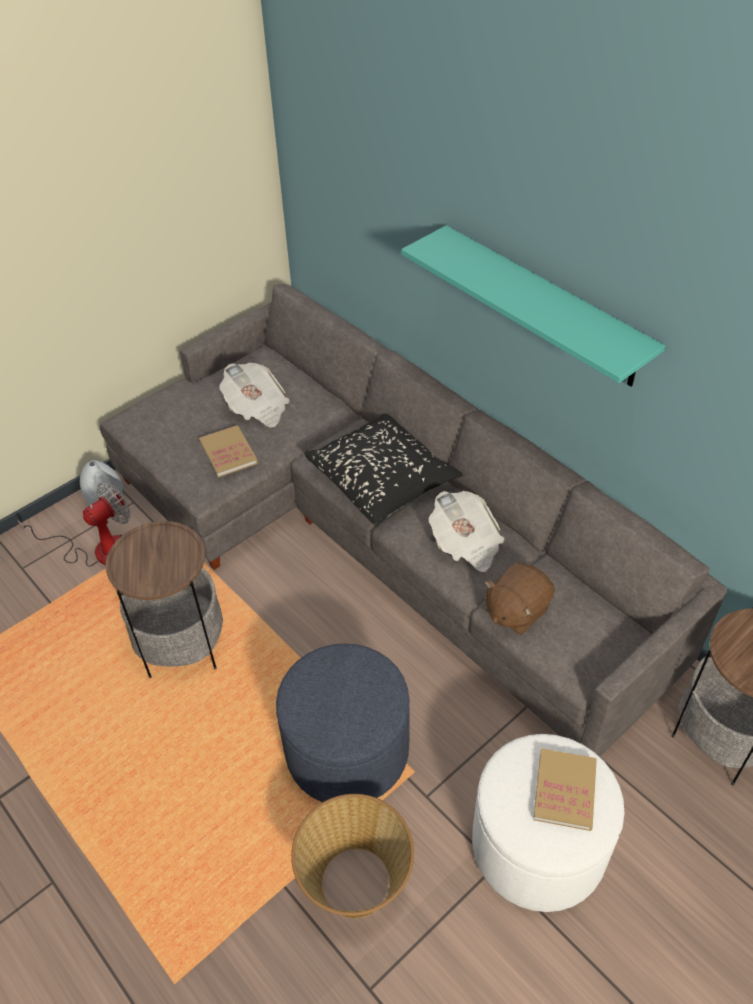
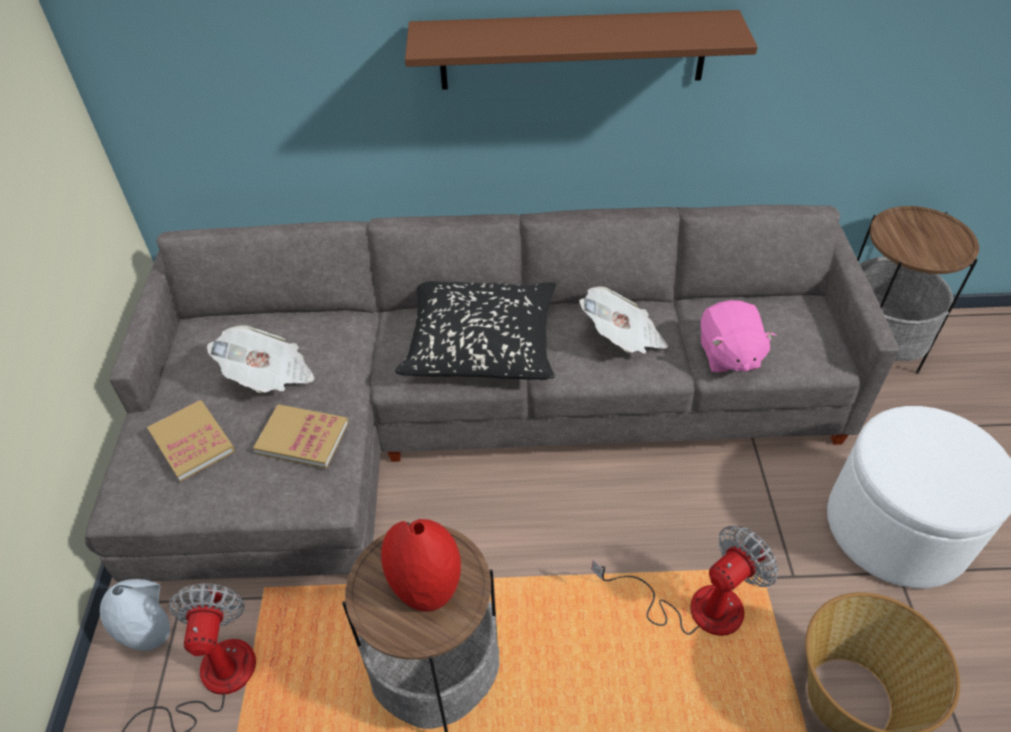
camera: 50 degrees left, 0 degrees up
blue ottoman [276,643,410,802] -> fan [592,525,778,636]
turquoise shelf [401,225,665,386] -> brown shelf [405,10,758,90]
brown plush toy [485,562,555,635] -> pink plush toy [701,300,777,373]
book [533,748,597,831] -> book moved to [147,400,235,482]
none -> red vase [381,519,461,612]

